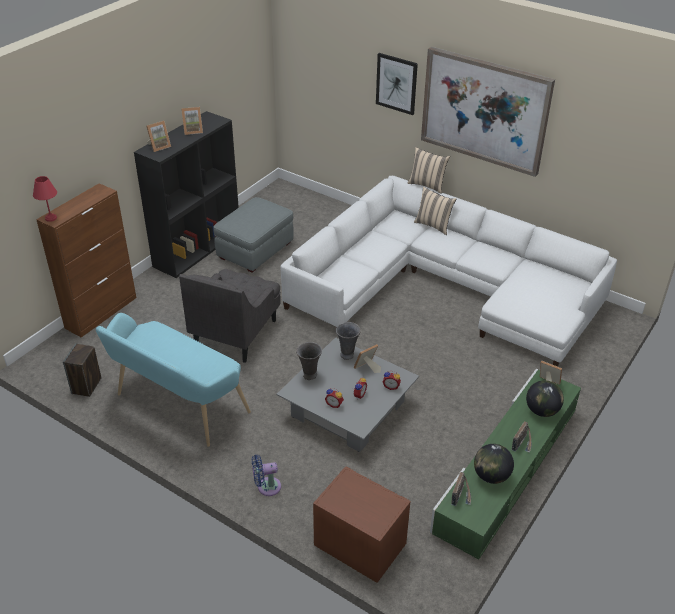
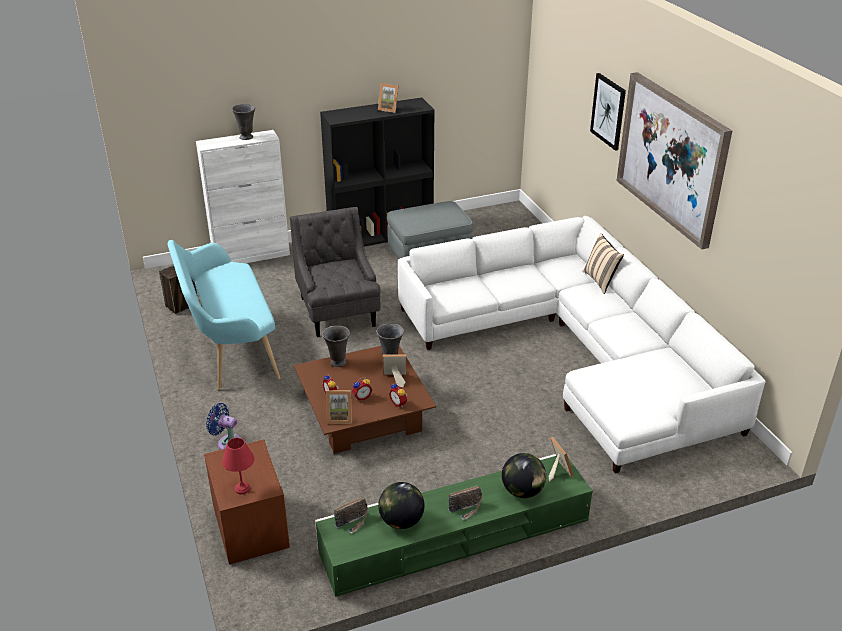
camera: 35 degrees right, 5 degrees down
red table lamp [33,176,57,222] -> red table lamp moved to [222,438,254,494]
brown cabinet [36,183,136,337] -> white cabinet [196,130,290,263]
picture frame [147,121,171,152] -> picture frame moved to [326,390,352,424]
grey armchair [179,269,281,363] -> grey armchair turned 105 degrees clockwise [290,207,381,337]
grey coffee table [276,337,419,452] -> brown coffee table [294,346,436,454]
beige pillow [408,147,450,194] -> none
none -> grey vase [232,104,255,140]

